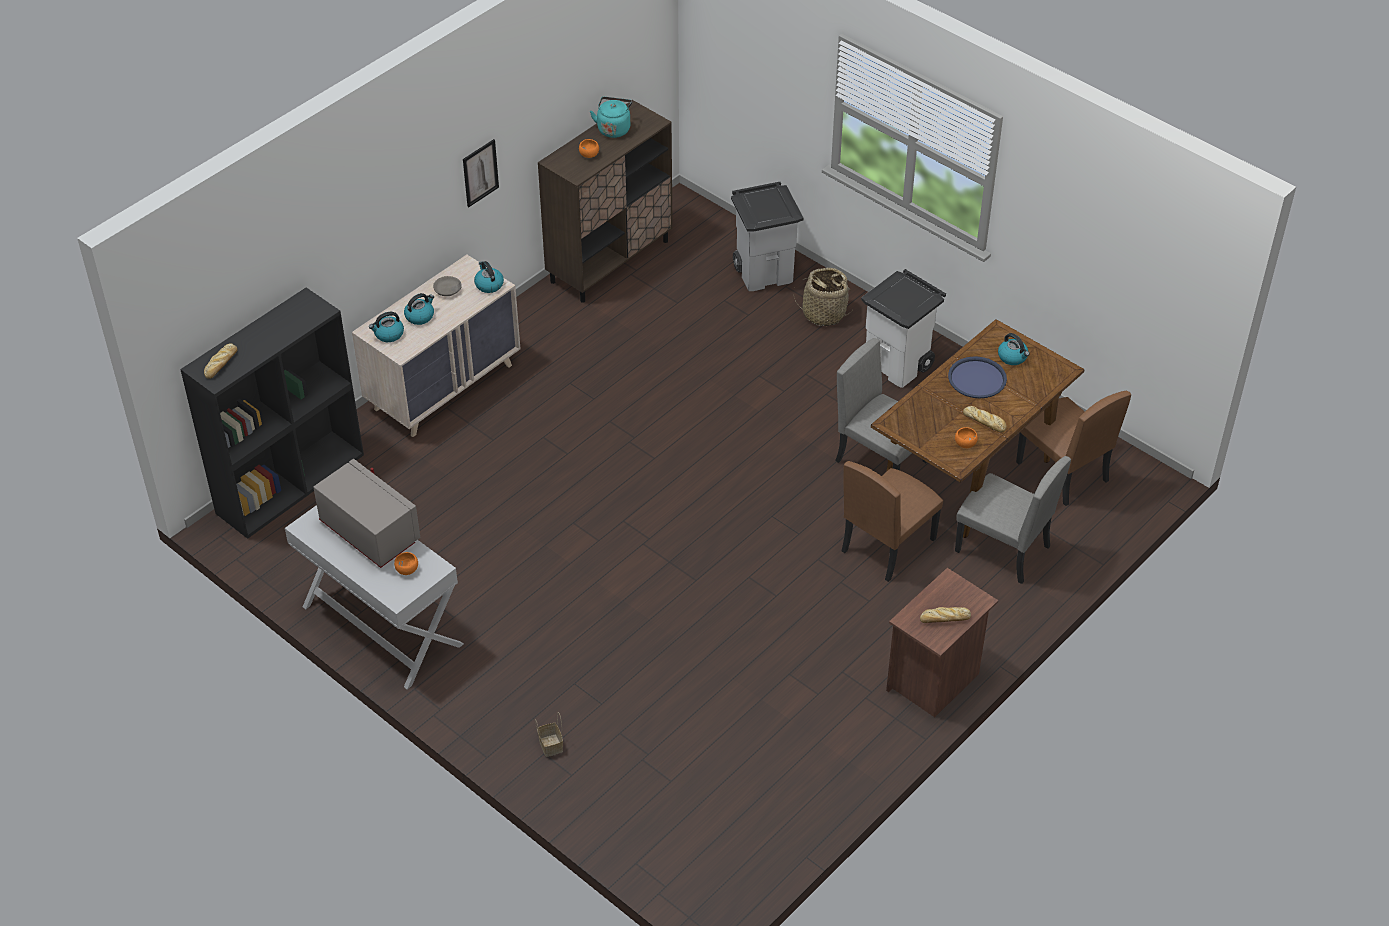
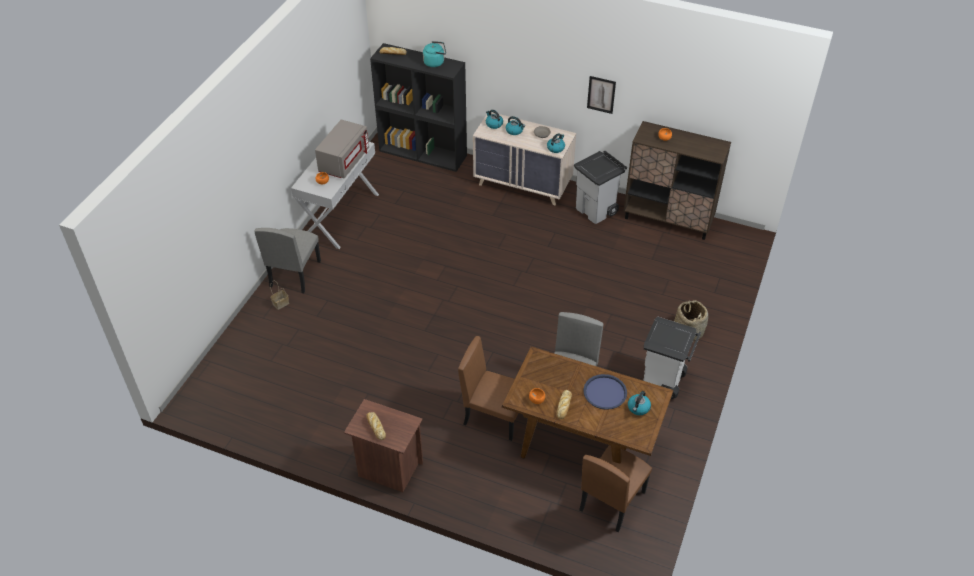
camera: 70 degrees right, 0 degrees up
turquoise kettle [590,97,632,138] -> turquoise kettle moved to [423,41,446,67]
grey trash can [731,182,803,291] -> grey trash can moved to [574,151,627,224]
grey chair [955,456,1071,584] -> grey chair moved to [254,228,321,293]

